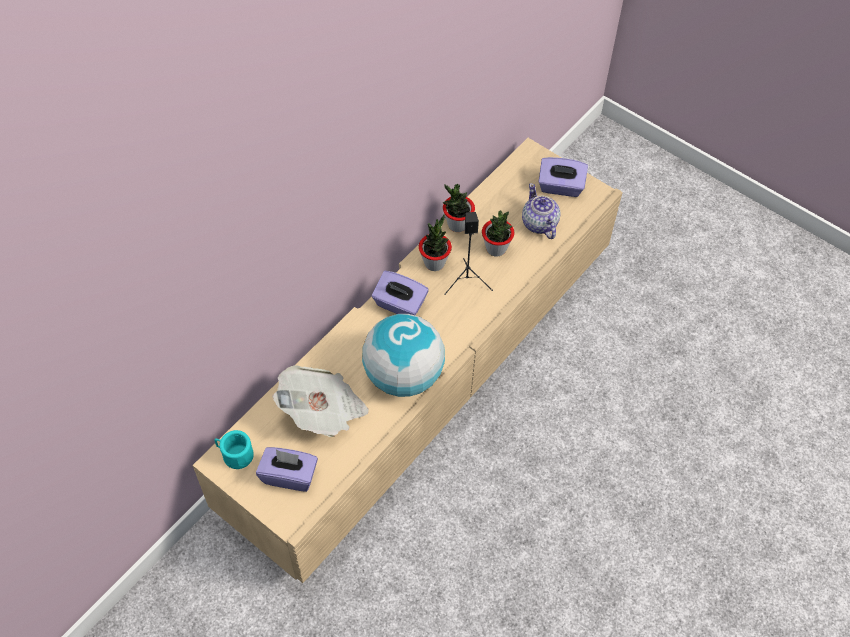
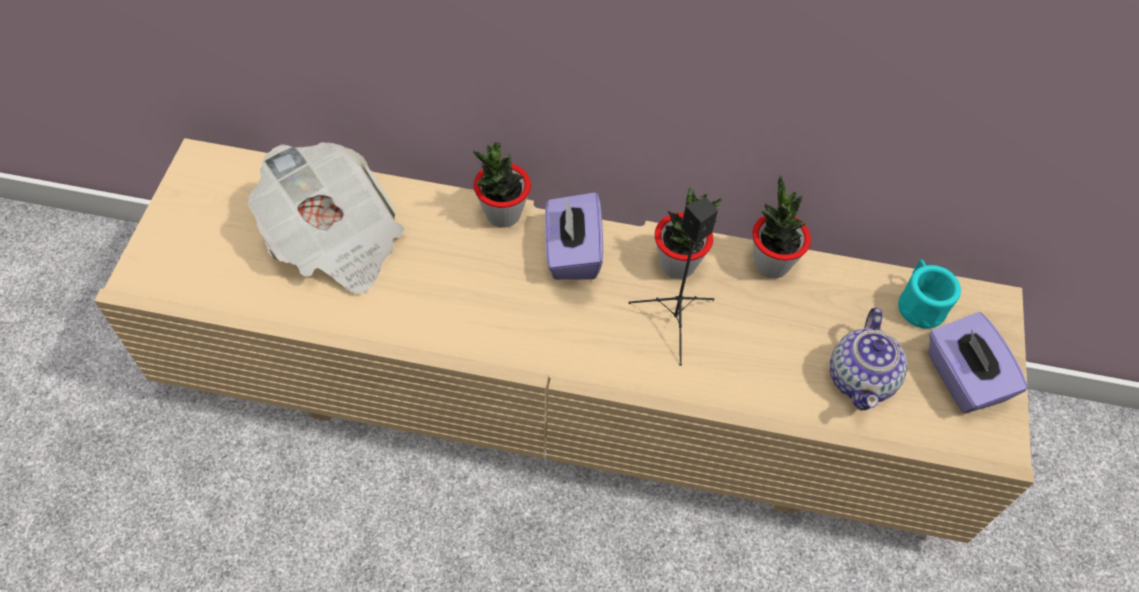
camera: 60 degrees right, 0 degrees up
turquoise mug [215,430,254,469] -> turquoise mug moved to [898,259,961,329]
purple tissue box [256,447,318,492] -> none
globe [362,314,445,397] -> none
potted plant [482,210,515,257] -> potted plant moved to [473,142,531,228]
teapot [522,183,561,239] -> teapot turned 150 degrees clockwise [830,308,907,410]

